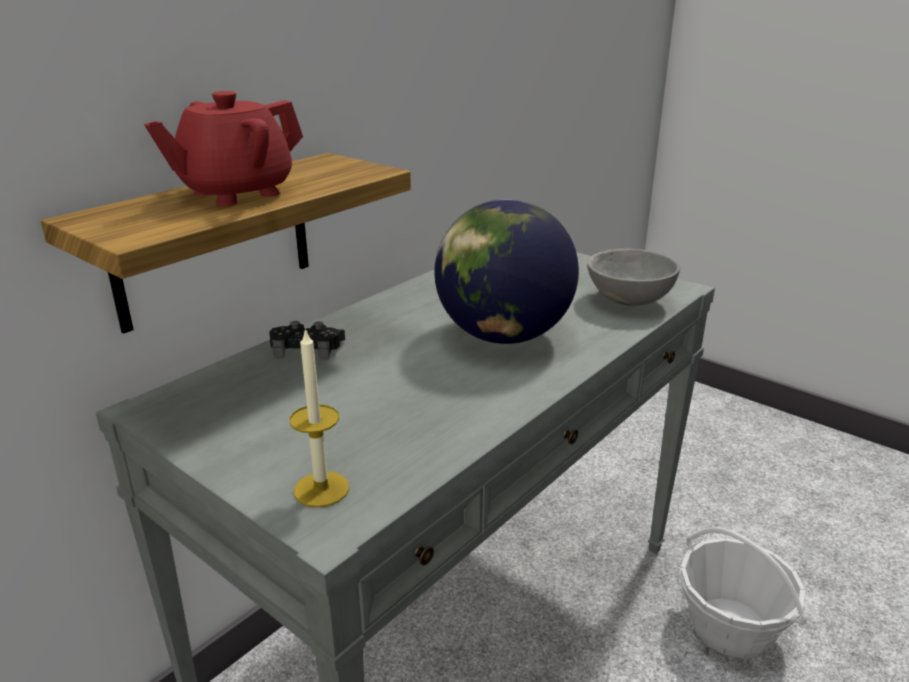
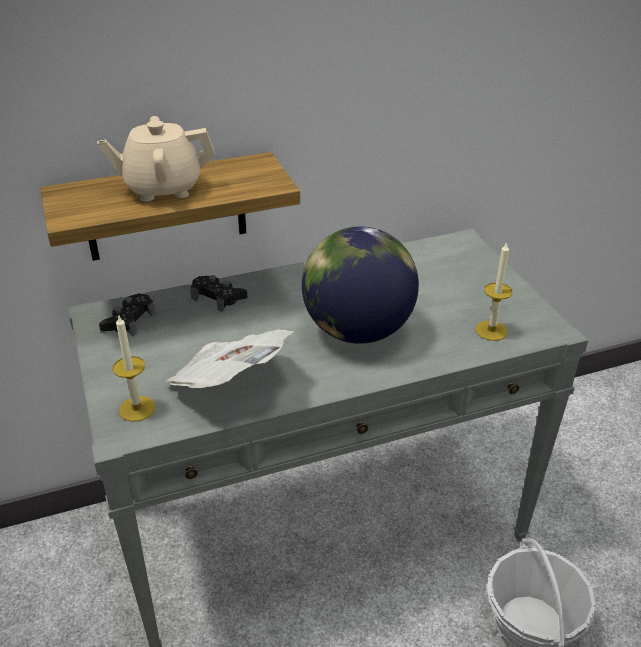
camera: 30 degrees right, 10 degrees up
red teapot [144,91,303,206] -> beige teapot [97,116,215,202]
grey bowl [587,248,681,306] -> candle [476,242,513,341]
none -> black game controller [99,293,156,336]
none -> newspaper [165,329,294,388]

